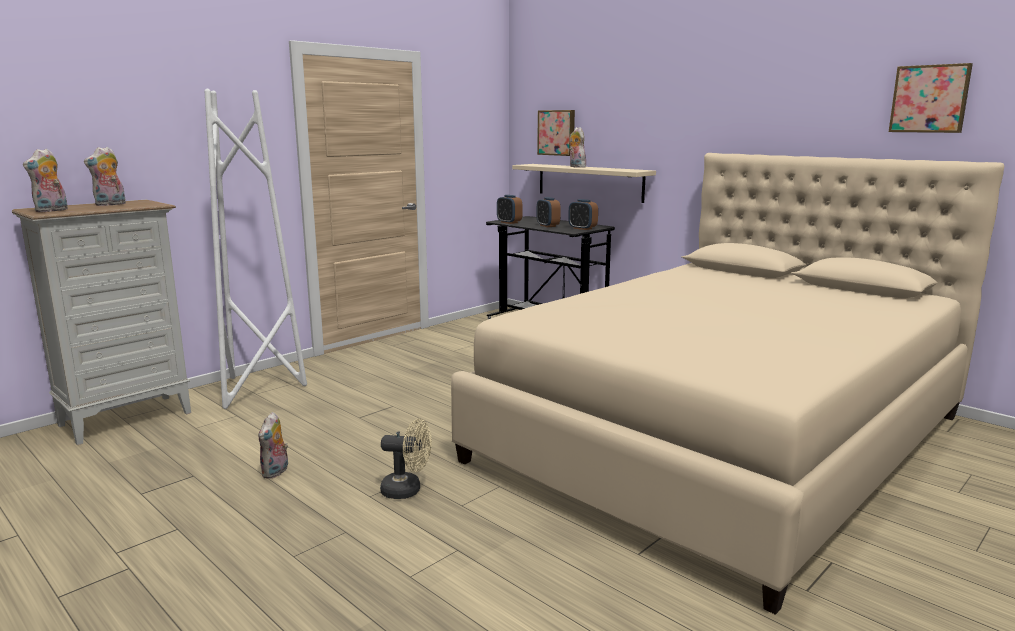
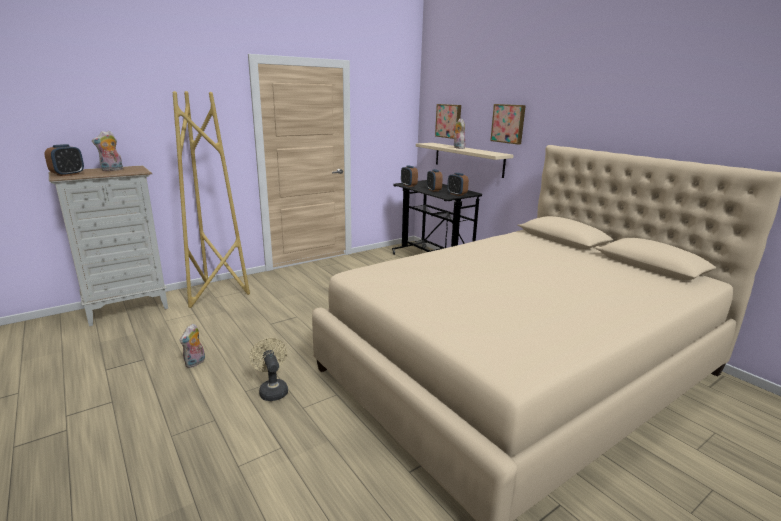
camera: 10 degrees right, 5 degrees up
plush toy [23,148,68,212] -> alarm clock [45,144,84,176]
white clothes rack [205,89,307,409] -> yellow clothes rack [173,91,250,308]
beige fan [380,419,432,499] -> beige fan turned 135 degrees counterclockwise [249,338,288,401]
picture [889,63,973,133] -> picture moved to [490,104,526,144]

